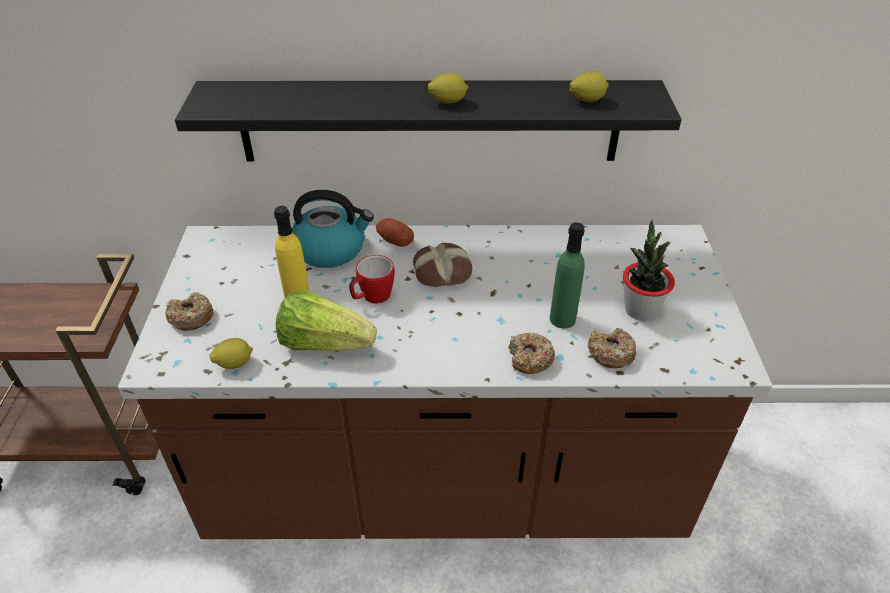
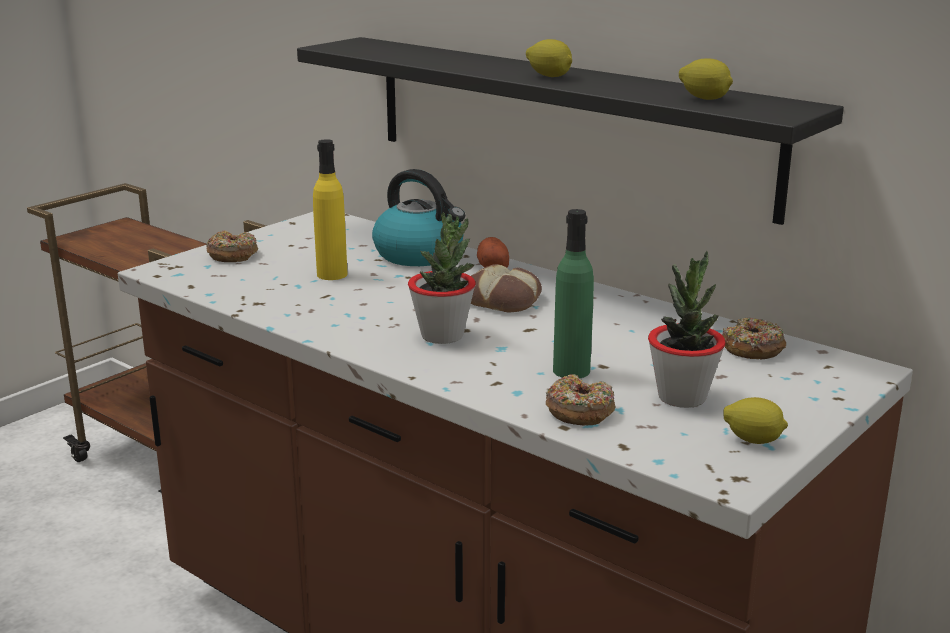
camera: 40 degrees right, 20 degrees down
lemon [209,338,253,369] -> lemon moved to [723,397,788,444]
lettuce [276,290,377,351] -> none
mug [349,255,395,304] -> none
donut [508,333,555,374] -> donut moved to [722,317,786,359]
none -> potted plant [408,213,476,344]

